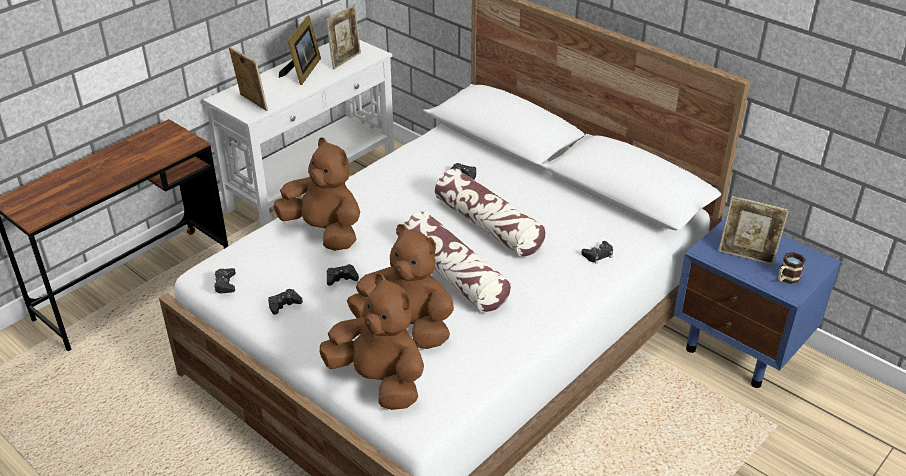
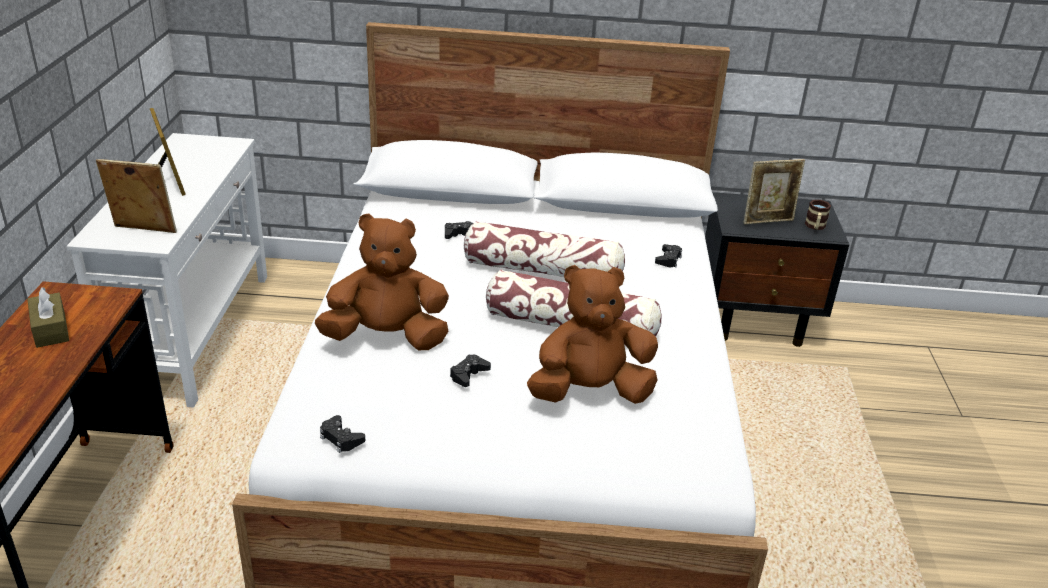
camera: 40 degrees left, 5 degrees down
black game controller [268,289,303,315] -> none
brown plush toy [320,274,424,410] -> none
picture frame [326,5,361,69] -> none
blue nightstand [674,218,841,388] -> black nightstand [705,192,849,347]
none -> brown tissue box [27,287,69,348]

